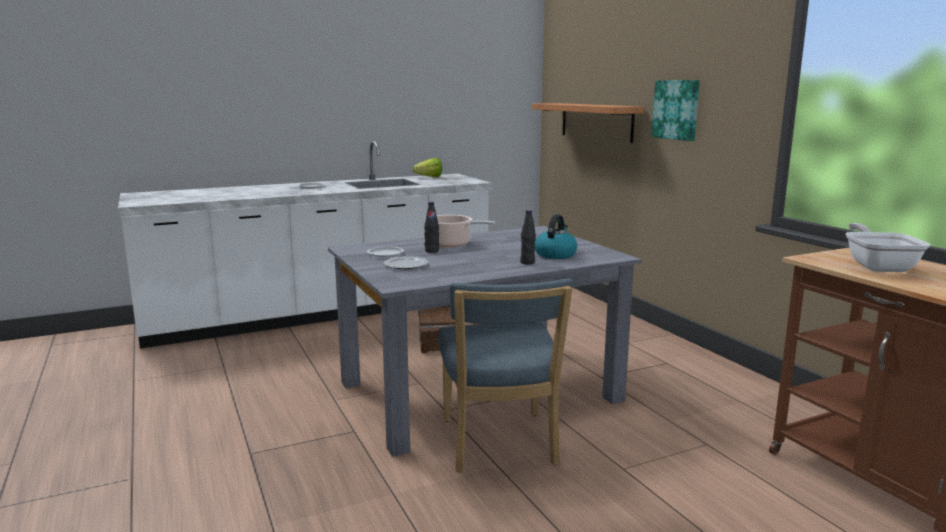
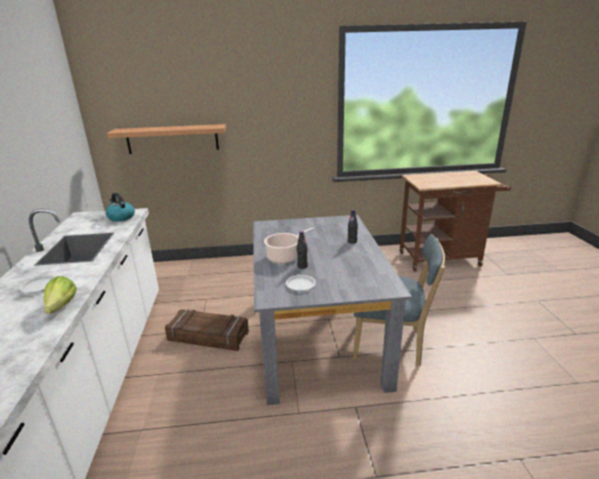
camera: 70 degrees left, 10 degrees up
plate [384,257,429,269] -> none
lettuce [412,158,442,177] -> lettuce moved to [44,276,77,314]
kettle [535,215,577,259] -> kettle moved to [106,193,135,222]
picture [652,80,700,141] -> none
frying pan [846,223,931,272] -> none

